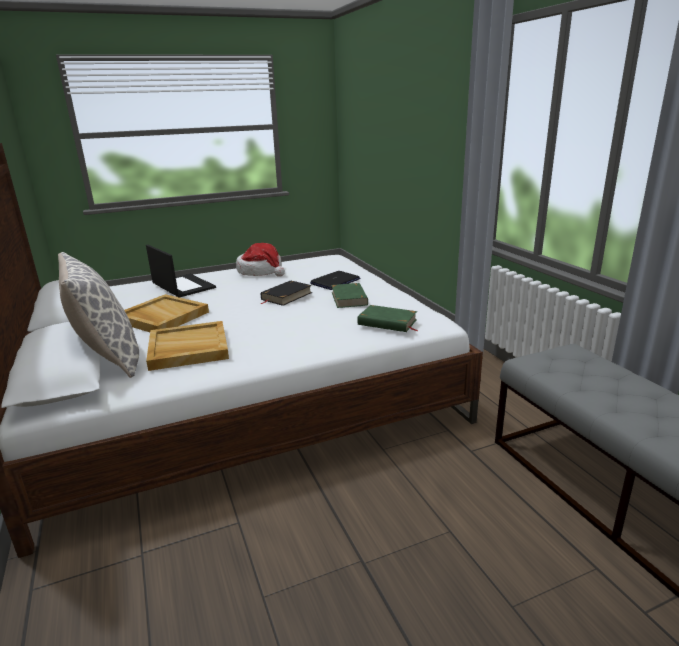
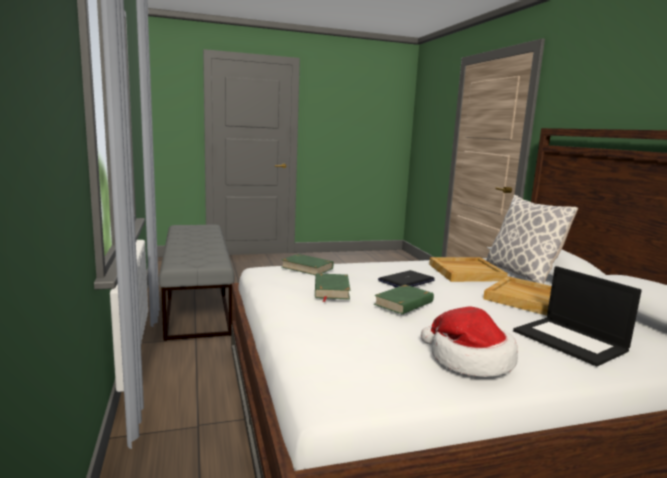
camera: 175 degrees left, 10 degrees down
black book [260,280,312,306] -> green book [374,285,434,314]
laptop [310,271,360,290] -> laptop moved to [378,270,435,288]

